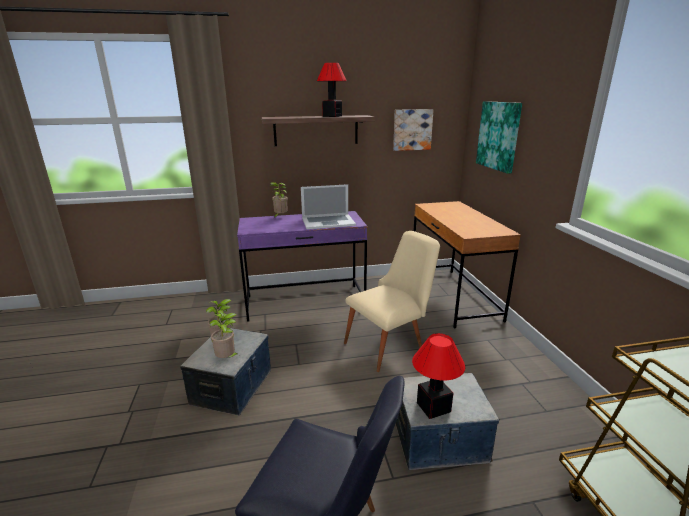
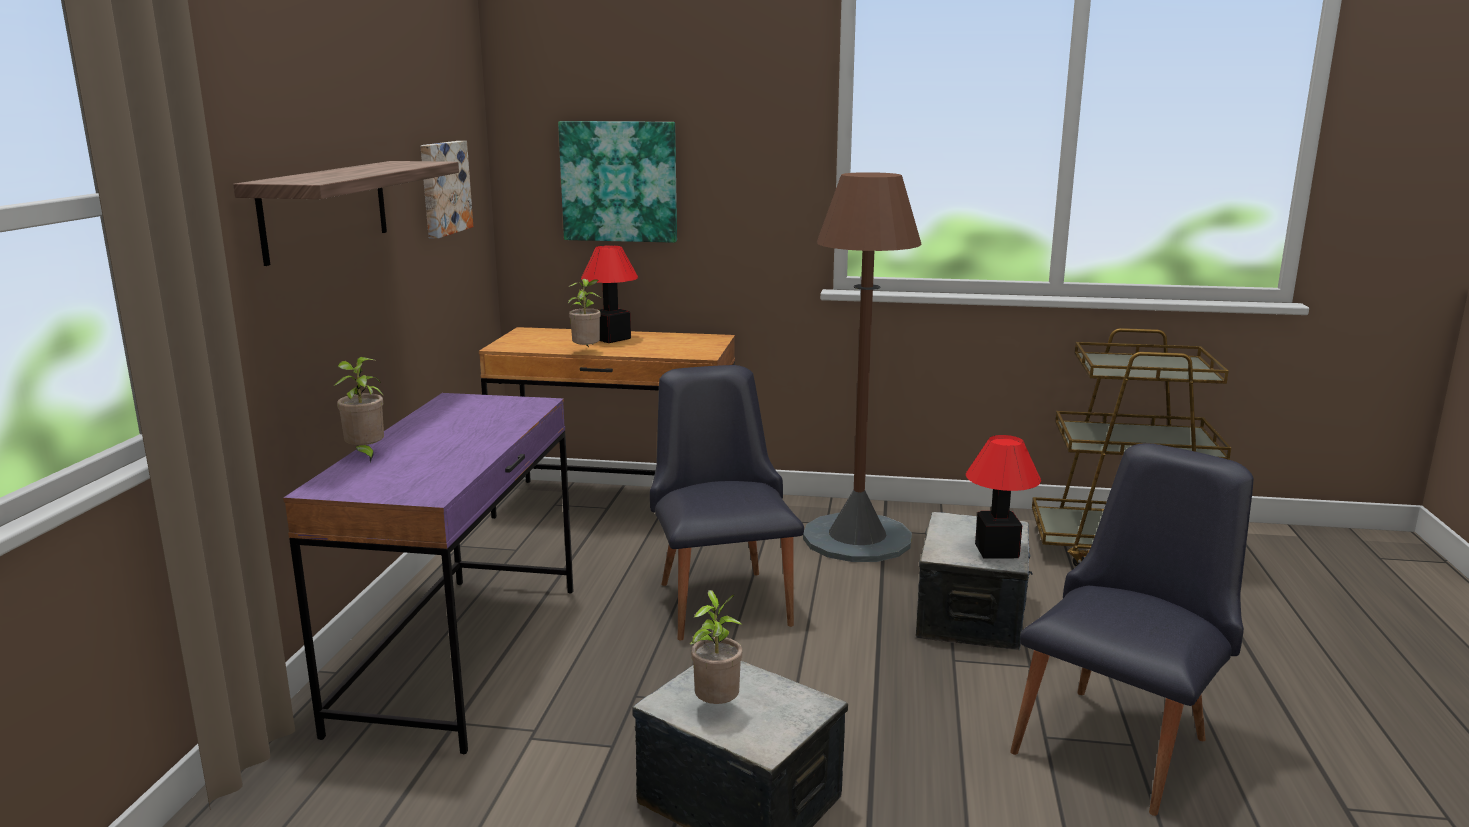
camera: 70 degrees left, 5 degrees down
potted plant [210,313,239,358] -> potted plant moved to [568,279,601,347]
laptop [301,184,356,229] -> none
table lamp [317,63,347,117] -> table lamp moved to [581,245,638,343]
beige chair [344,231,440,372] -> black chair [650,365,804,640]
none -> brown floor lamp [803,172,922,562]

